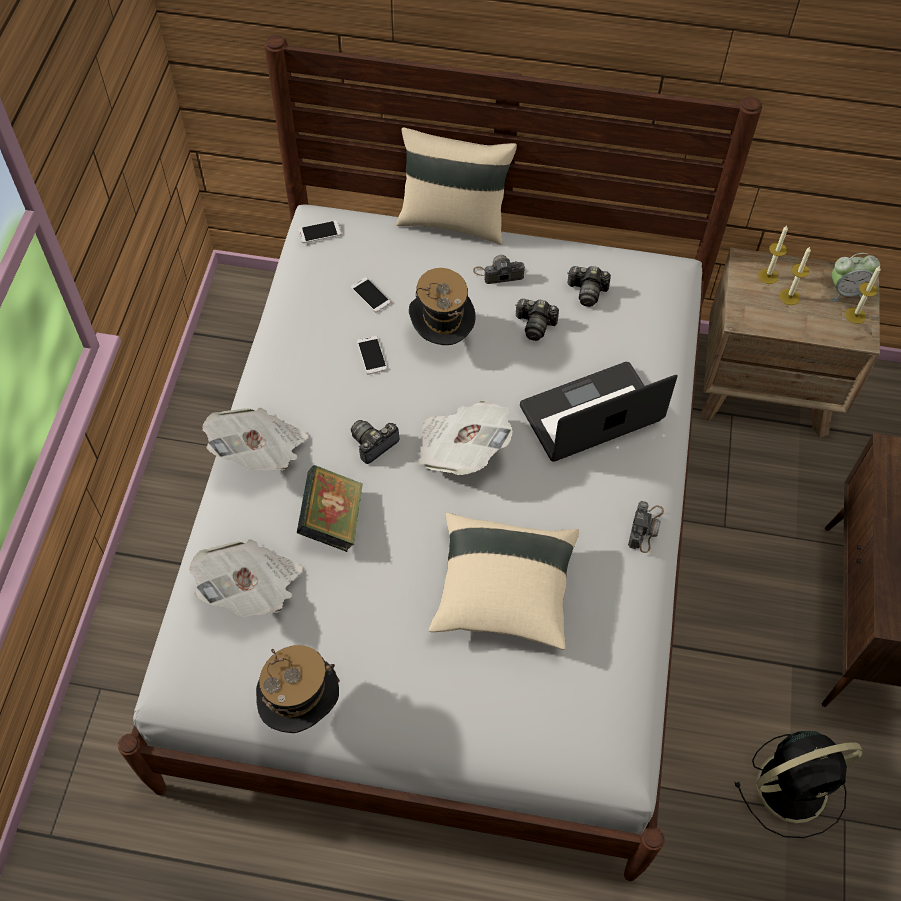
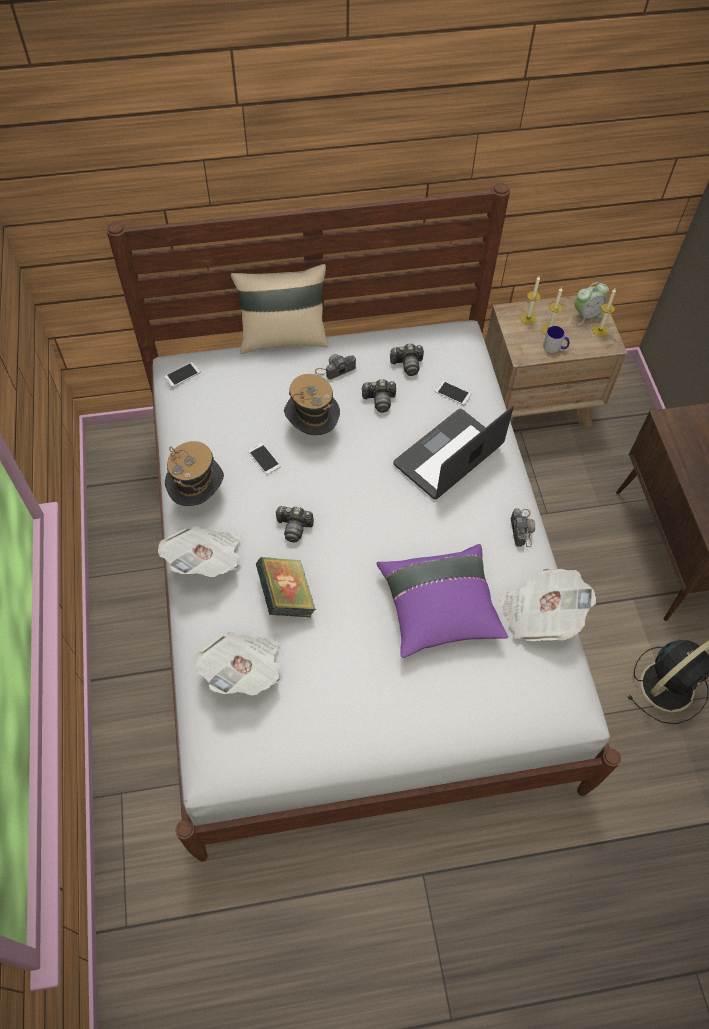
camera: 20 degrees left, 0 degrees up
hat [256,645,340,733] -> hat moved to [165,441,224,506]
phone [351,277,391,313] -> phone moved to [435,381,471,405]
camera [351,420,400,464] -> camera turned 105 degrees counterclockwise [275,506,314,543]
newspaper [417,401,513,475] -> newspaper moved to [499,568,596,641]
beige pillow [429,513,579,650] -> purple pillow [376,544,508,658]
none -> mug [543,326,570,353]

